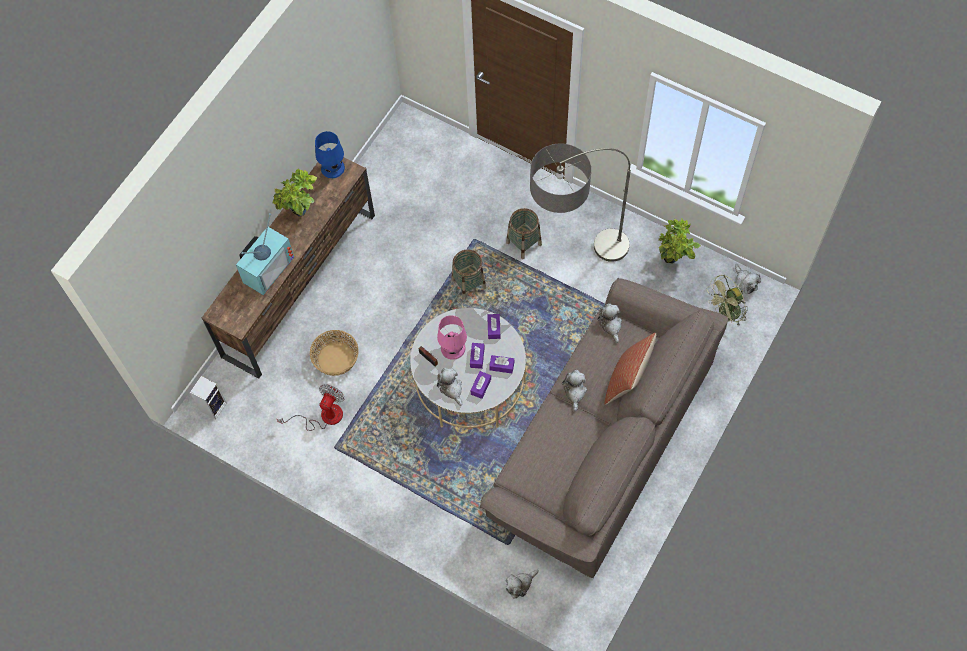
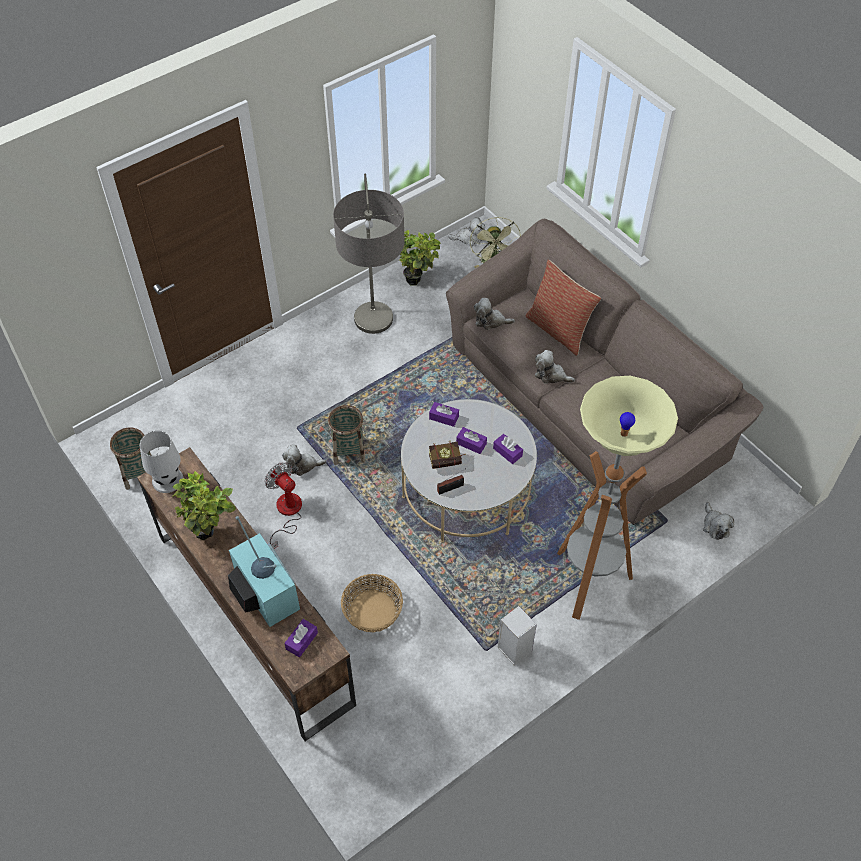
camera: 70 degrees left, 10 degrees down
speaker [190,376,227,419] -> speaker moved to [498,606,537,666]
fan [277,384,345,431] -> fan moved to [265,462,302,549]
blue table lamp [315,131,345,178] -> white table lamp [140,431,183,493]
pink table lamp [437,315,467,360] -> book [429,441,466,469]
plush toy [437,368,462,406] -> plush toy moved to [282,445,327,476]
purple tissue box [489,355,514,373] -> purple tissue box moved to [284,619,318,658]
basket [506,208,542,259] -> basket moved to [110,427,152,490]
none -> floor lamp [557,376,678,620]

